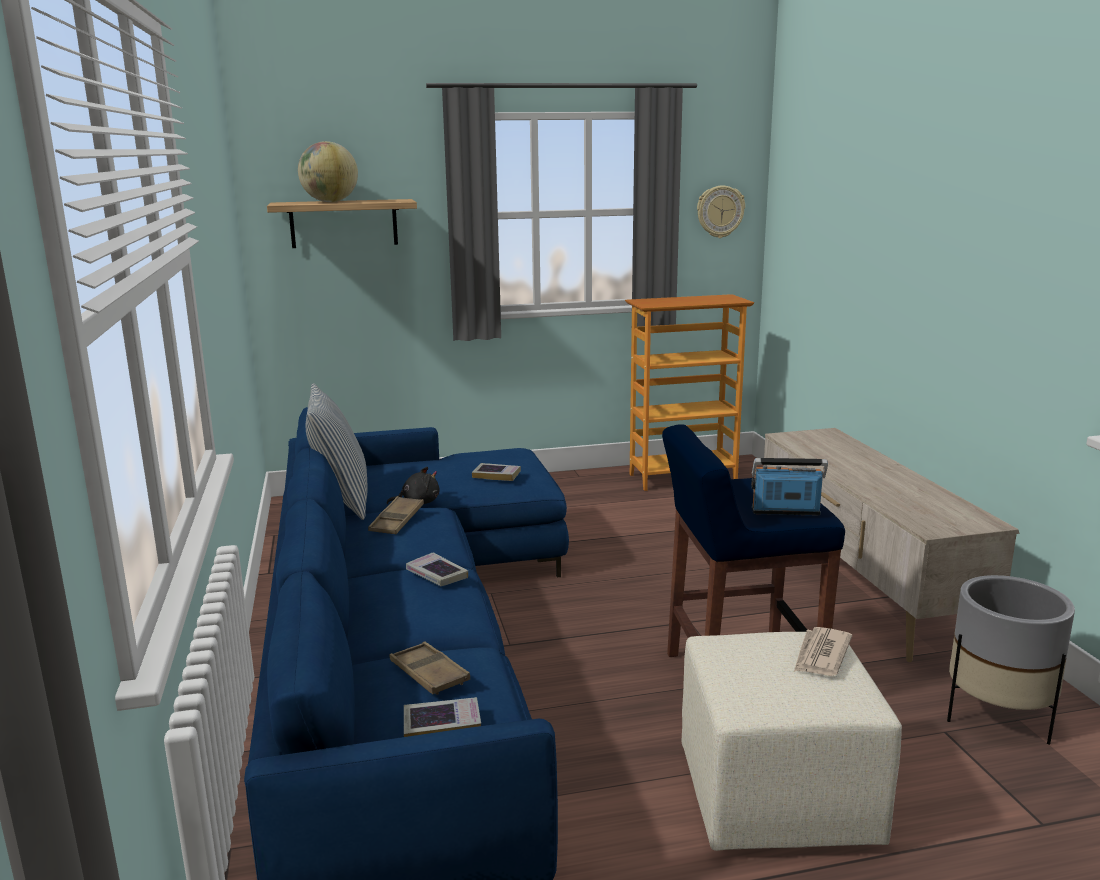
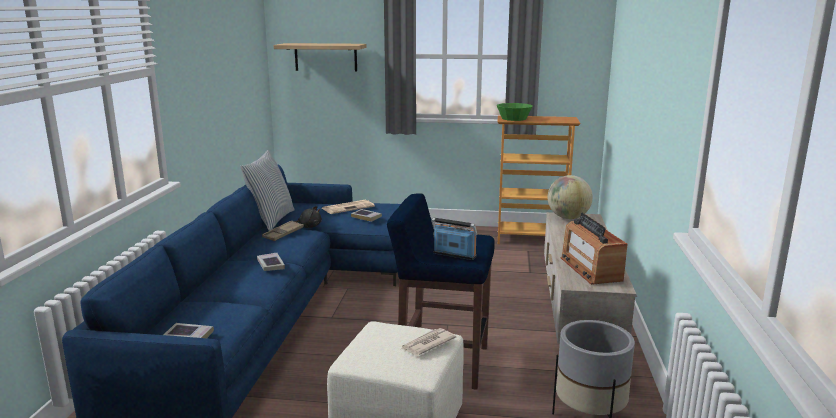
camera: 20 degrees right, 0 degrees up
globe [298,141,358,202] -> globe moved to [548,175,593,219]
brown tray [390,641,470,695] -> none
wall clock [697,186,745,238] -> none
none -> newspaper [322,200,375,214]
none -> green bowl [497,103,533,121]
none -> radio [561,213,627,285]

